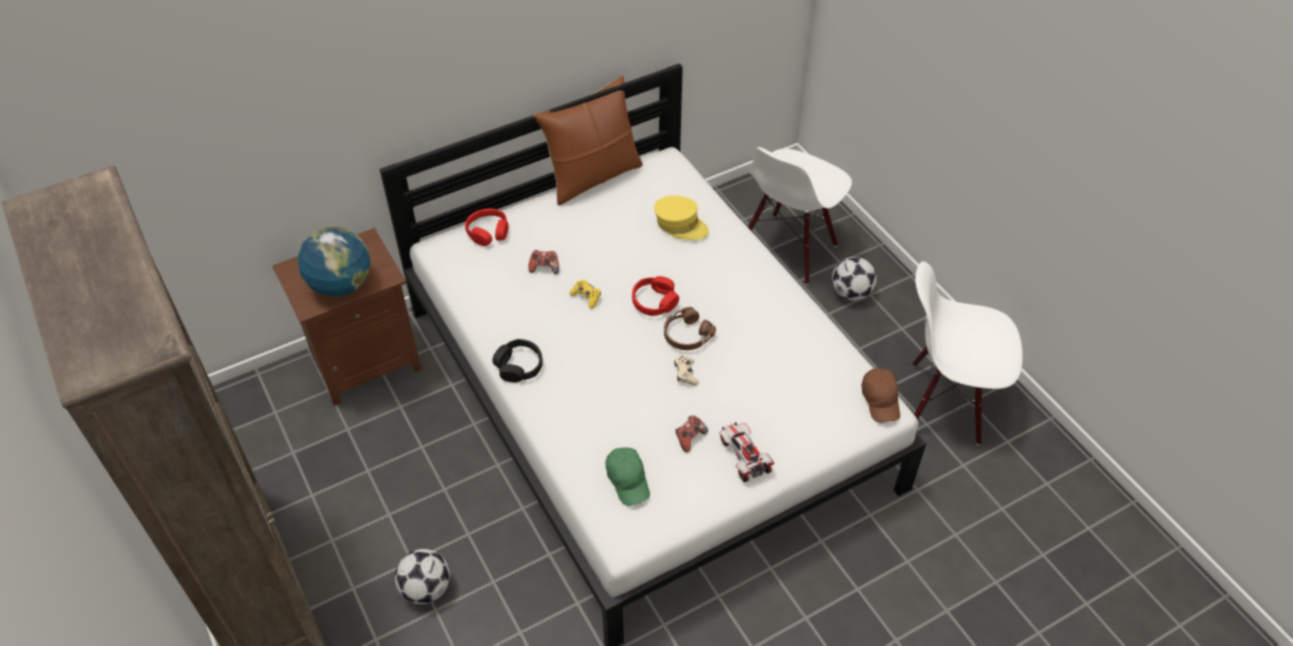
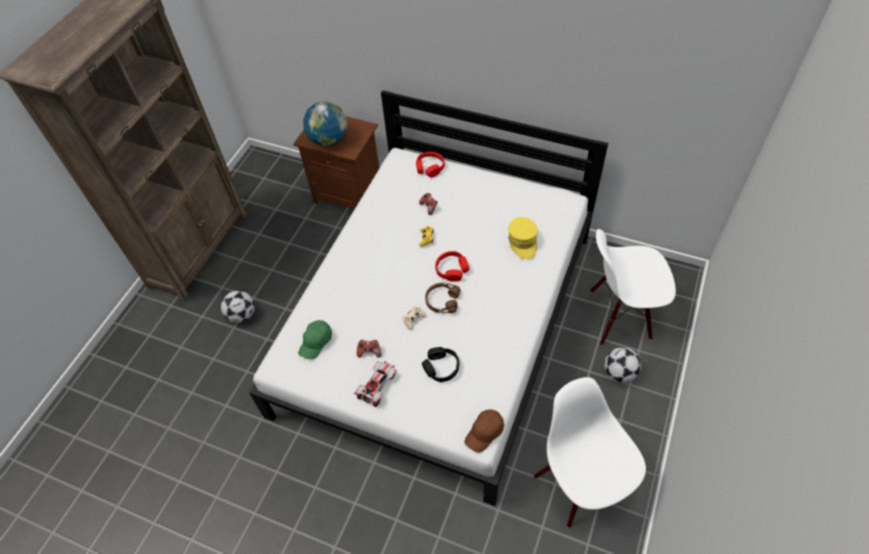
camera: 55 degrees right, 5 degrees up
black headphones [492,339,543,382] -> black headphones moved to [422,347,459,382]
brown pillow [533,76,643,205] -> none

